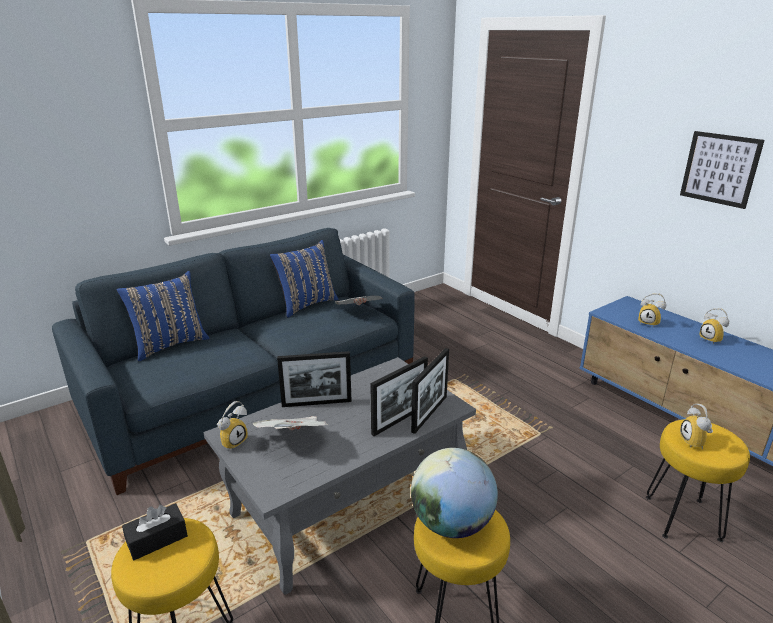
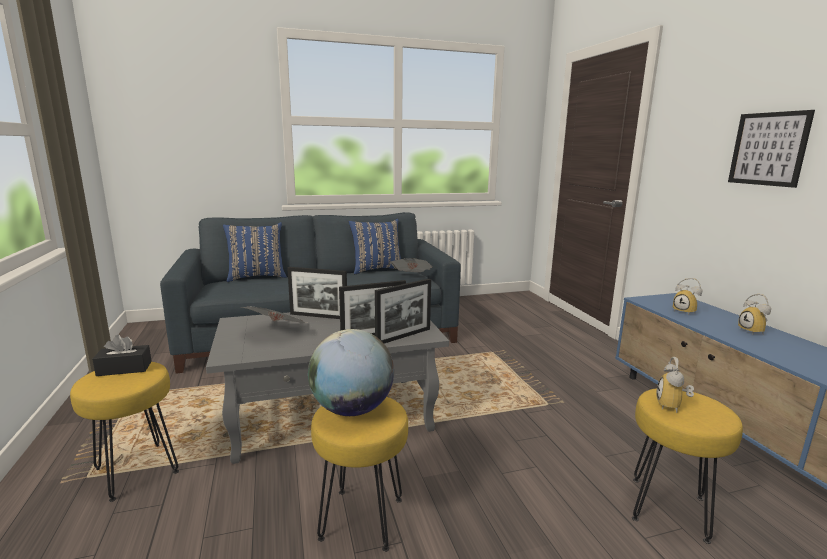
camera: 20 degrees right, 10 degrees down
alarm clock [217,401,248,451] -> none

